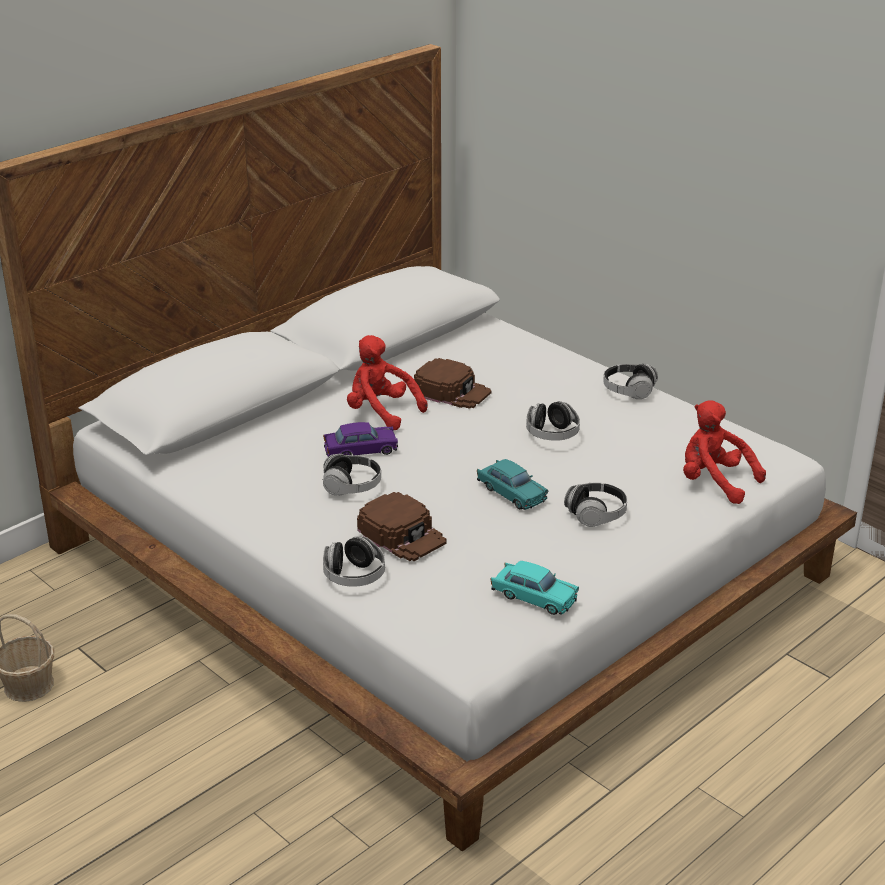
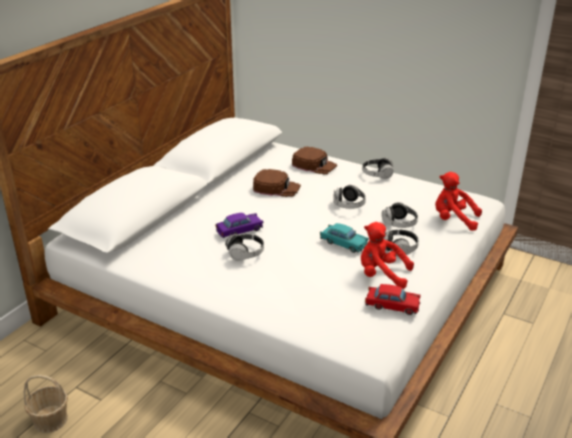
camera: 15 degrees left, 0 degrees up
headphones [323,536,385,587] -> headphones moved to [382,202,418,228]
red plush toy [347,335,428,430] -> red plush toy moved to [361,222,414,289]
brown cap [357,492,447,561] -> brown cap moved to [292,147,337,175]
turquoise toy car [491,561,579,615] -> red toy car [365,284,421,315]

